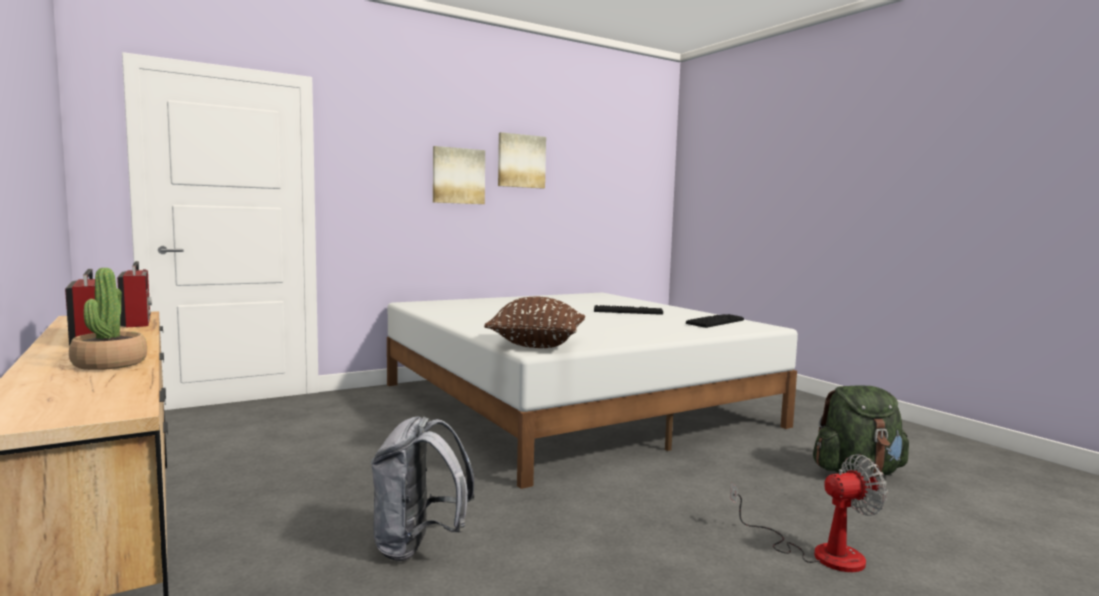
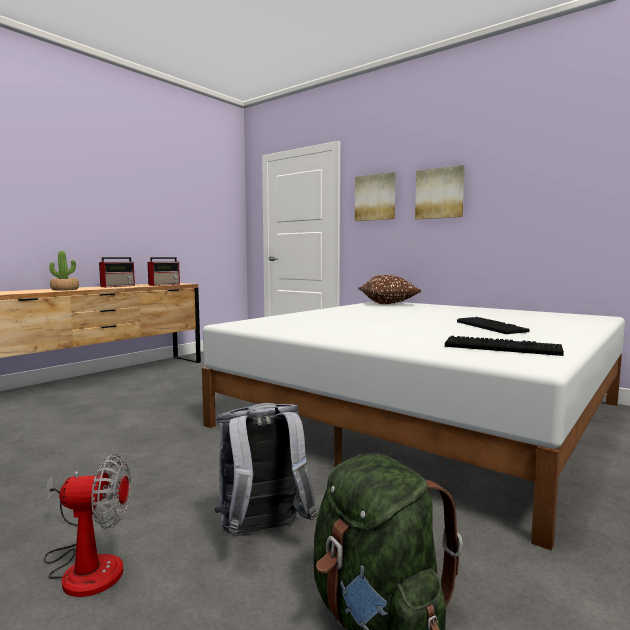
camera: 70 degrees right, 0 degrees up
grey backpack [371,416,475,561] -> grey backpack moved to [214,403,317,534]
brown pillow [484,297,585,348] -> brown pillow moved to [358,275,421,304]
picture [498,132,546,188] -> picture moved to [355,172,396,221]
fan [730,454,888,572] -> fan turned 60 degrees counterclockwise [44,454,131,597]

